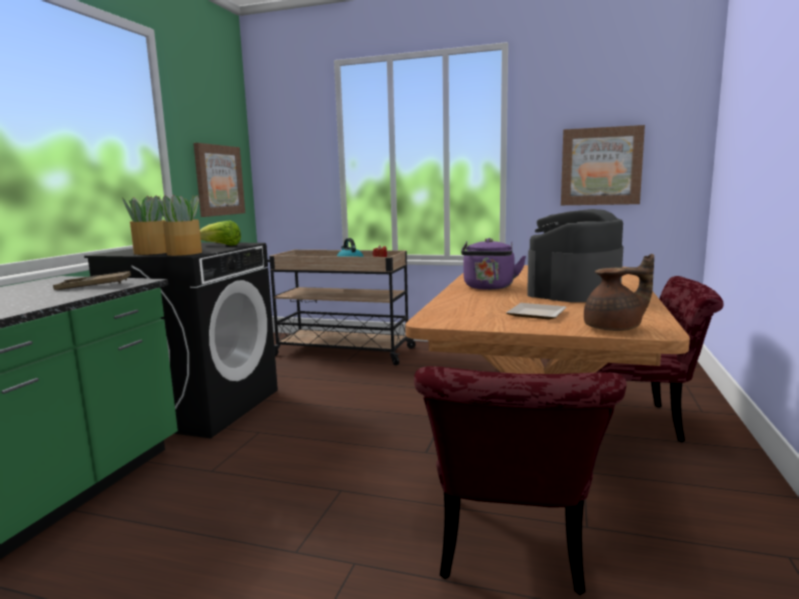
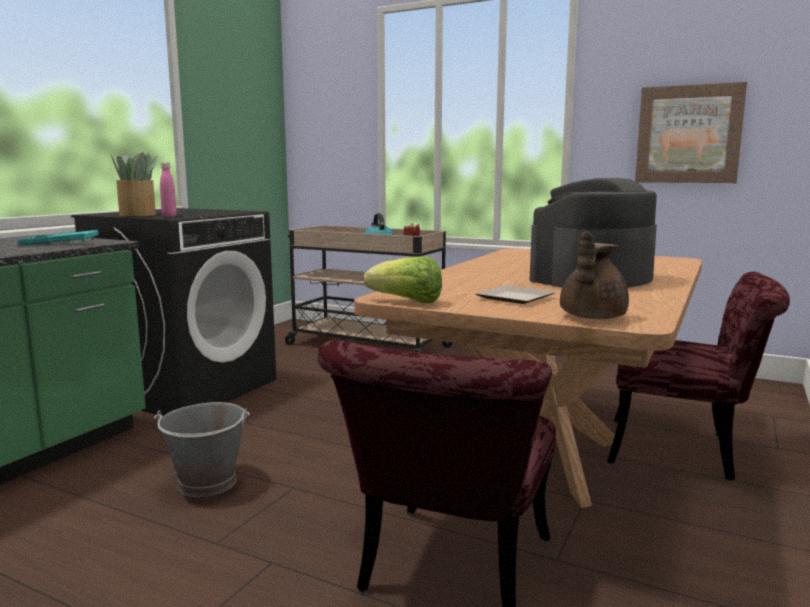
camera: 10 degrees right, 0 degrees up
brown tray [53,271,131,290] -> turquoise tray [17,230,99,245]
potted plant [158,195,202,256] -> pink bottle [160,163,177,217]
picture [193,143,245,217] -> none
lettuce [200,220,241,246] -> lettuce moved to [364,256,442,303]
purple kettle [461,238,526,290] -> none
brown teapot [584,254,654,331] -> brown teapot turned 120 degrees clockwise [560,231,629,319]
none -> grey bucket [154,402,250,497]

